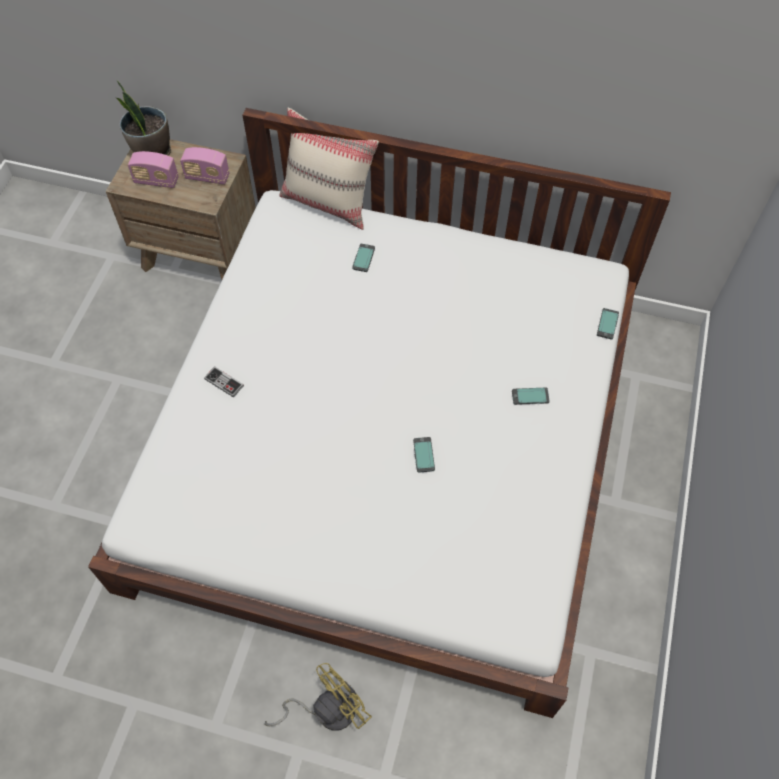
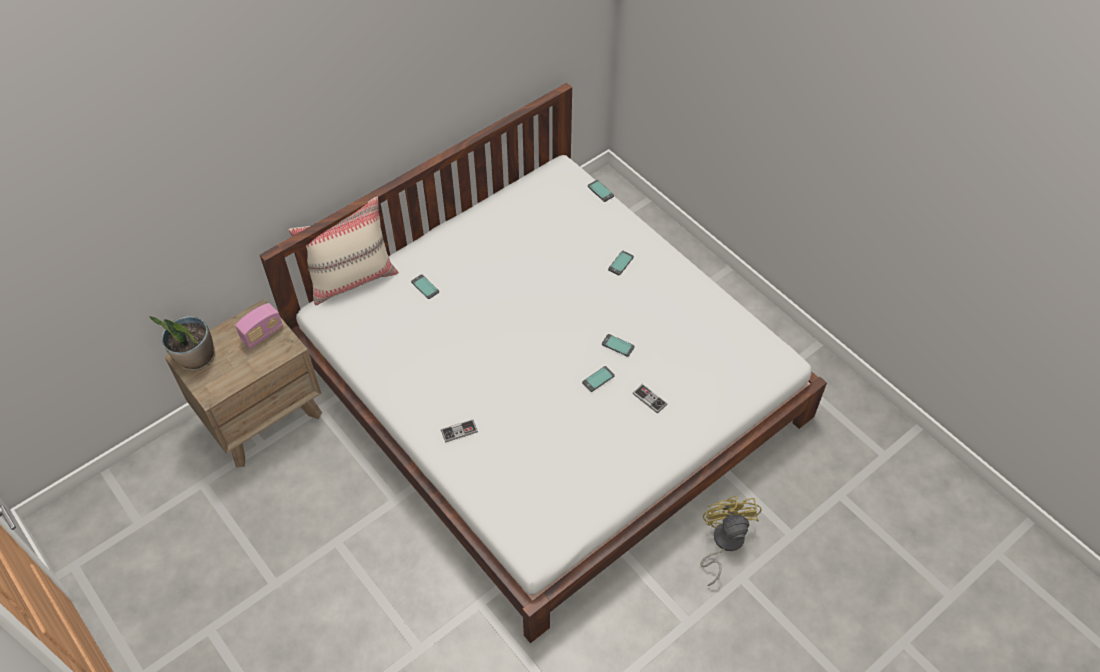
camera: 55 degrees left, 5 degrees down
radio [128,151,178,188] -> none
none -> phone [582,366,615,392]
none -> game controller [633,384,667,414]

